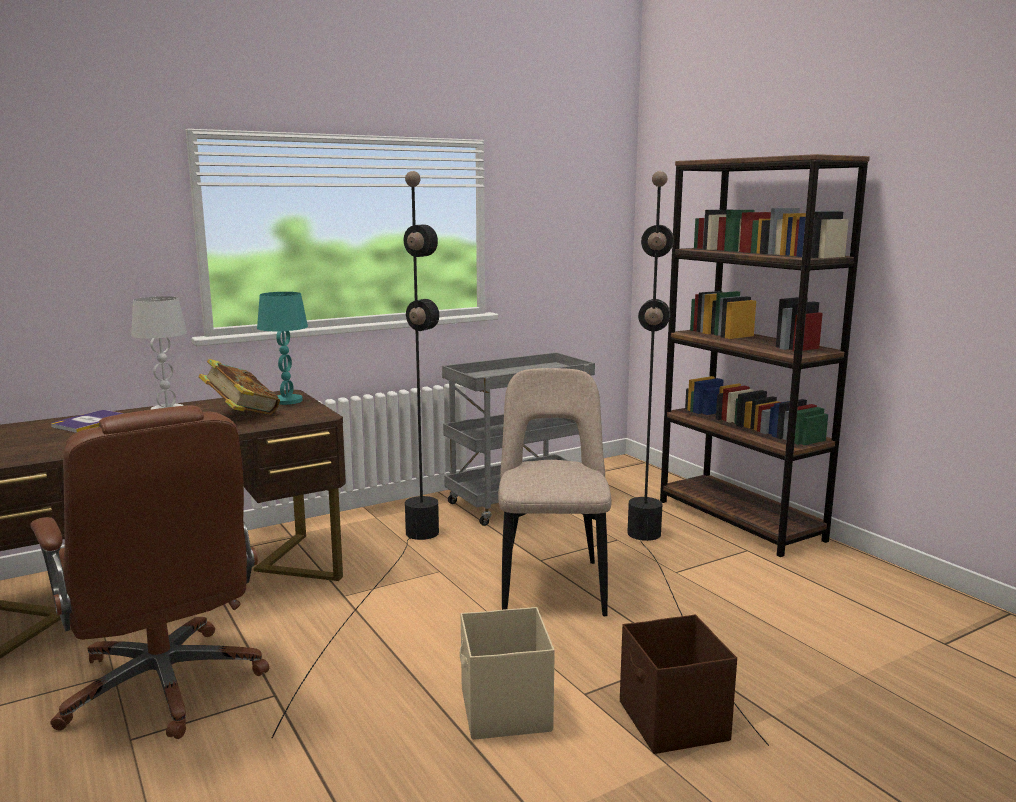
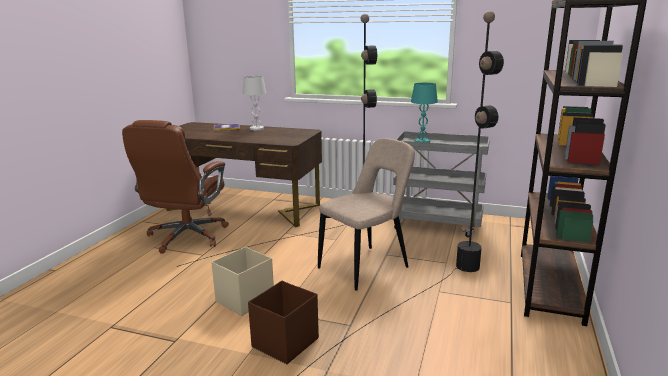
camera: 50 degrees right, 5 degrees up
book [199,359,280,415] -> none
turquoise table lamp [257,292,308,405] -> turquoise table lamp moved to [411,83,438,143]

